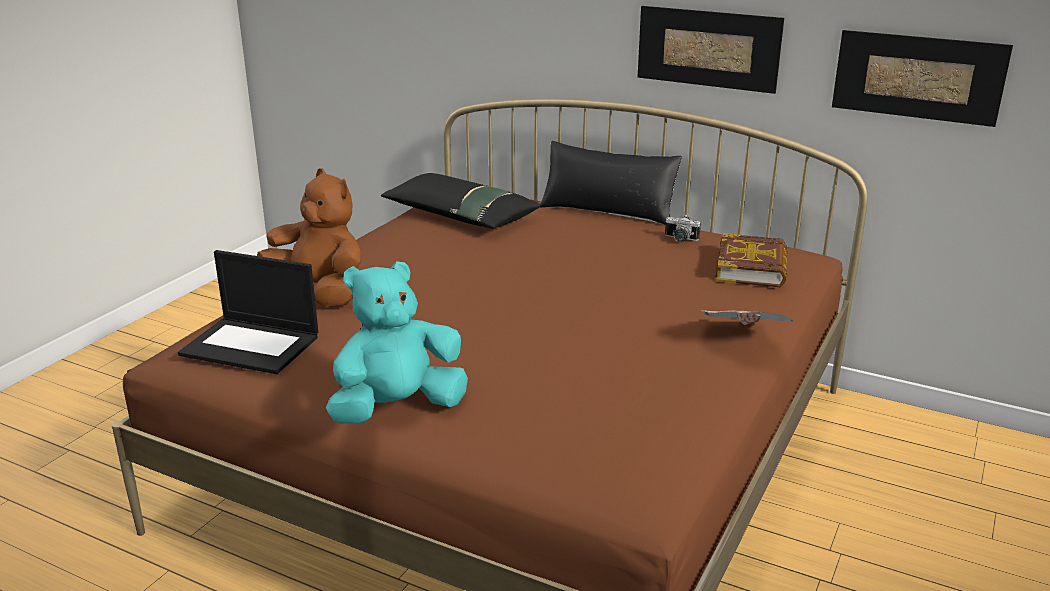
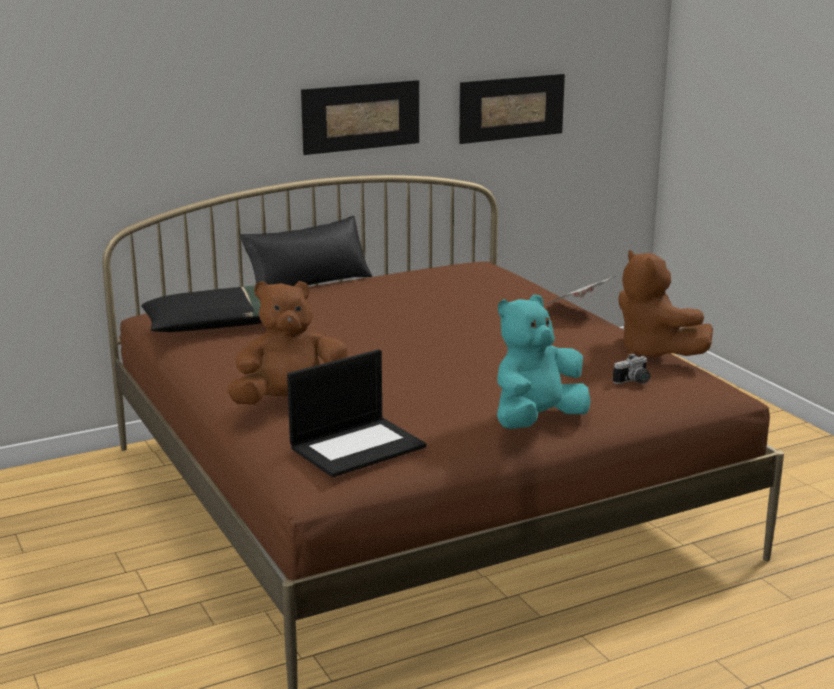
camera: 55 degrees left, 5 degrees down
turquoise plush toy [326,261,468,424] -> turquoise plush toy turned 45 degrees clockwise [497,294,591,429]
camera [665,214,701,242] -> camera moved to [613,353,650,384]
book [716,233,787,287] -> none
none -> brown plush toy [618,250,713,357]

